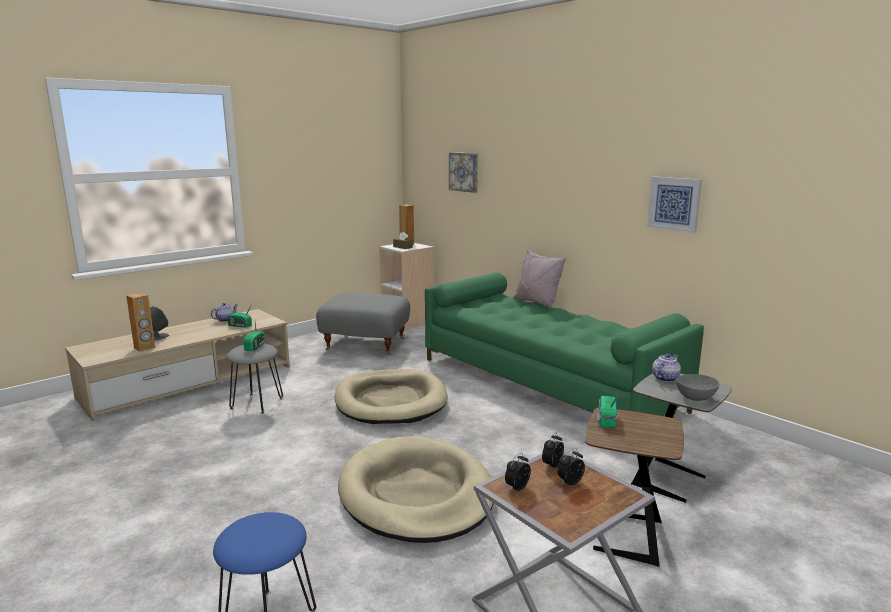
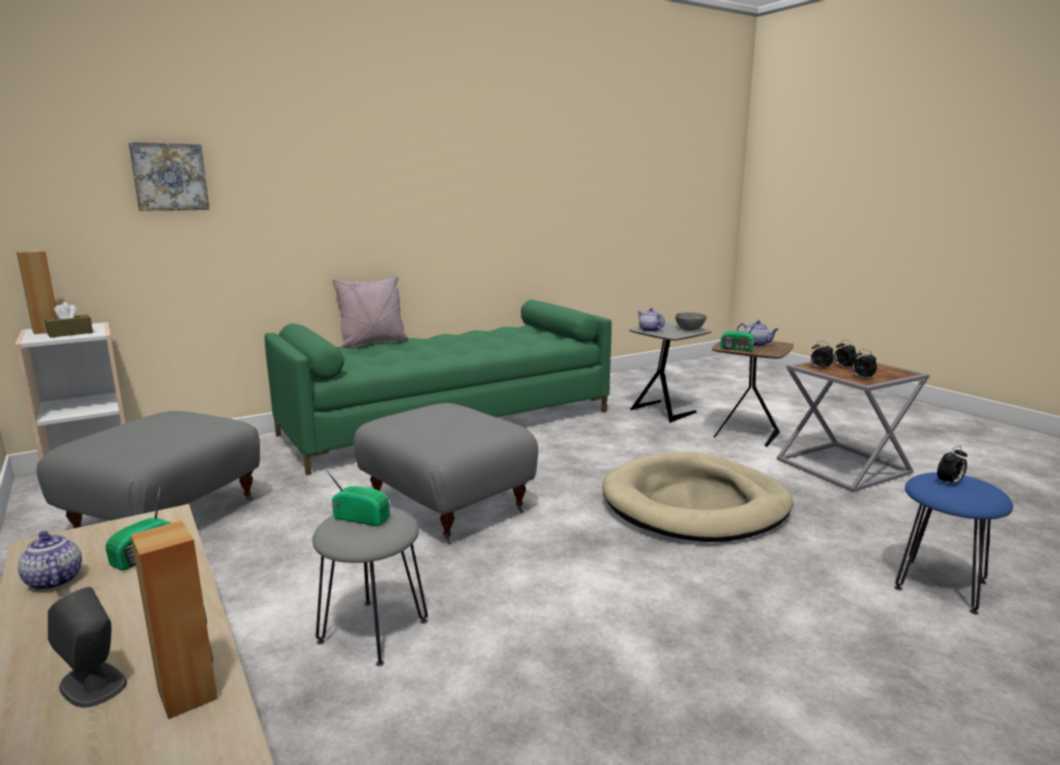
camera: 80 degrees left, 0 degrees up
beige dog bed [335,369,448,424] -> grey ottoman [354,403,538,544]
picture [647,177,702,233] -> none
none -> teapot [737,320,779,346]
none -> alarm clock [937,446,967,485]

